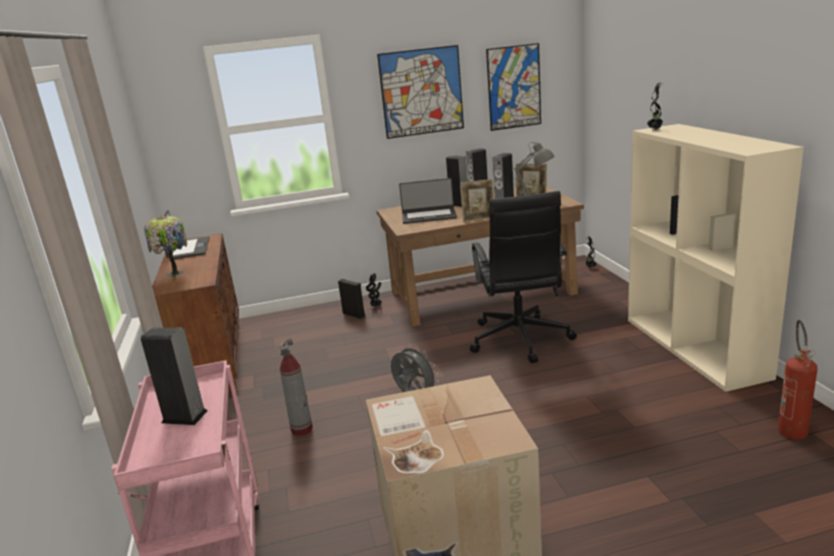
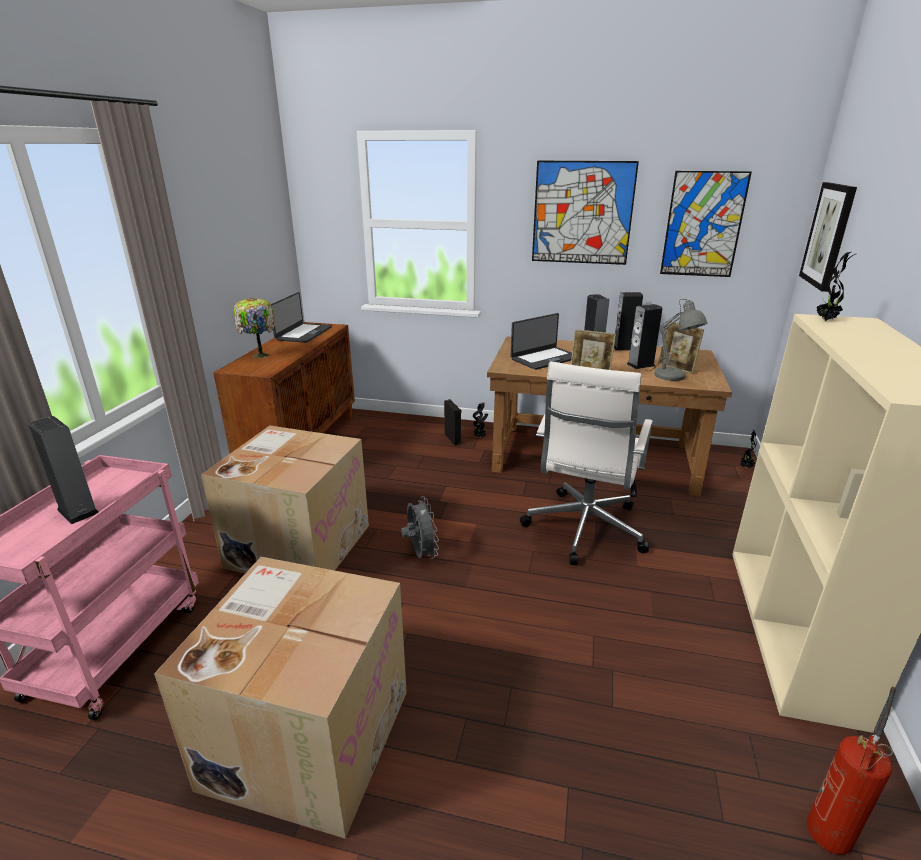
camera: 25 degrees right, 5 degrees up
fire extinguisher [279,338,313,436] -> cardboard box [201,426,369,574]
laptop [399,178,457,224] -> laptop turned 60 degrees counterclockwise [511,313,572,370]
black office chair [470,191,577,363] -> white office chair [520,361,653,565]
none -> picture [799,182,857,292]

